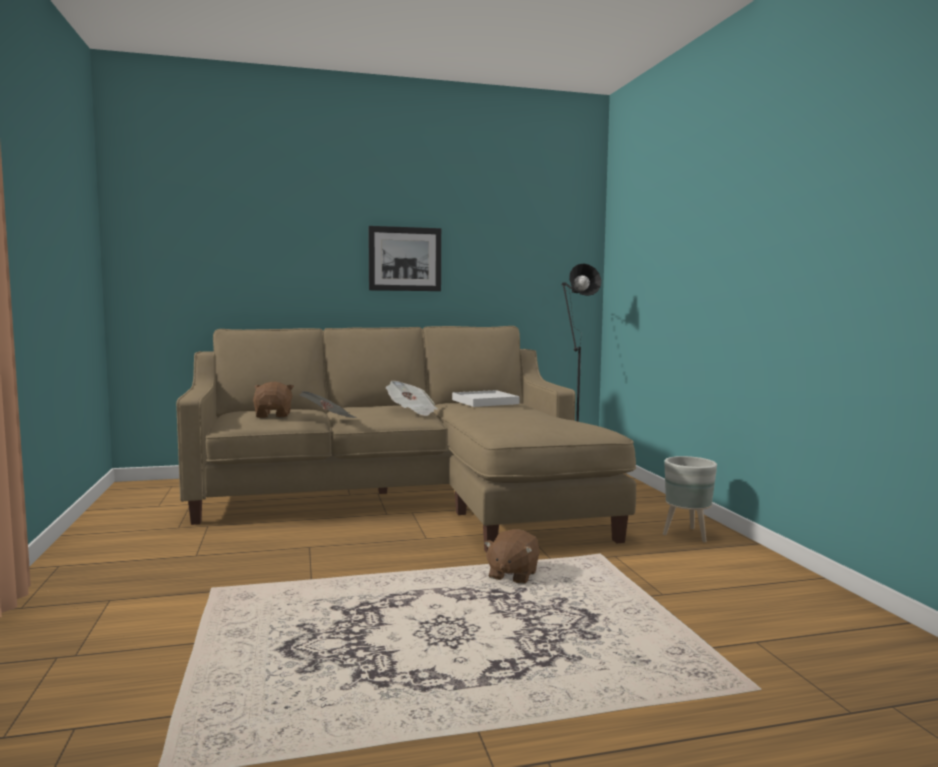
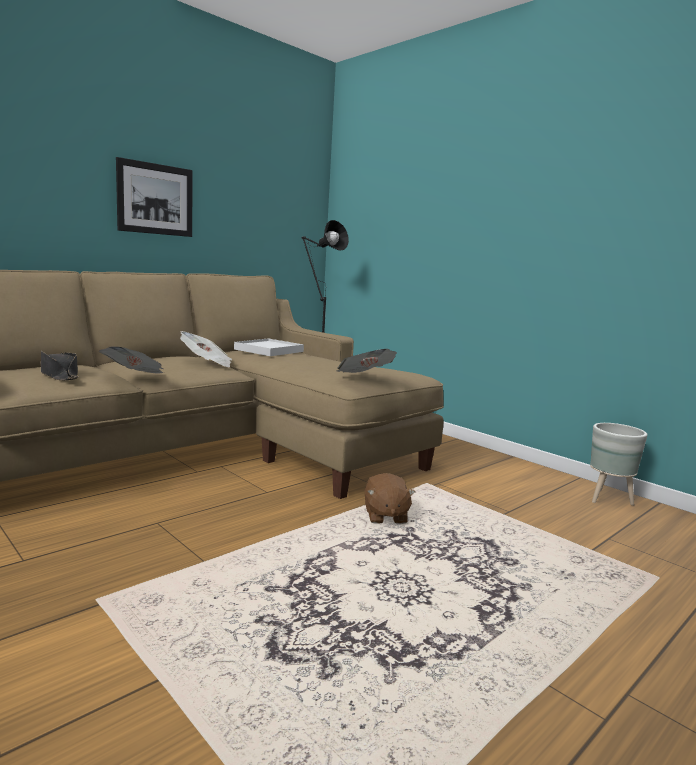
camera: 30 degrees left, 5 degrees up
brown plush toy [253,382,294,418] -> black hat [40,351,78,380]
grey planter [663,456,717,542] -> grey planter moved to [590,423,647,506]
none -> newspaper [337,349,397,373]

